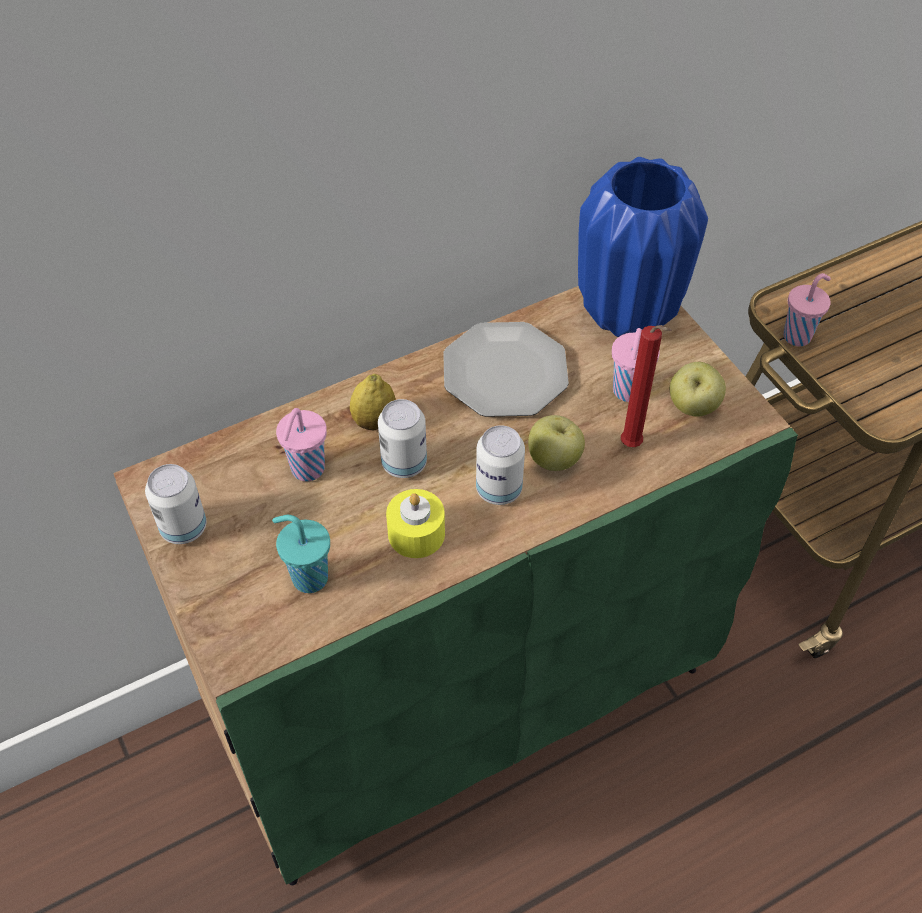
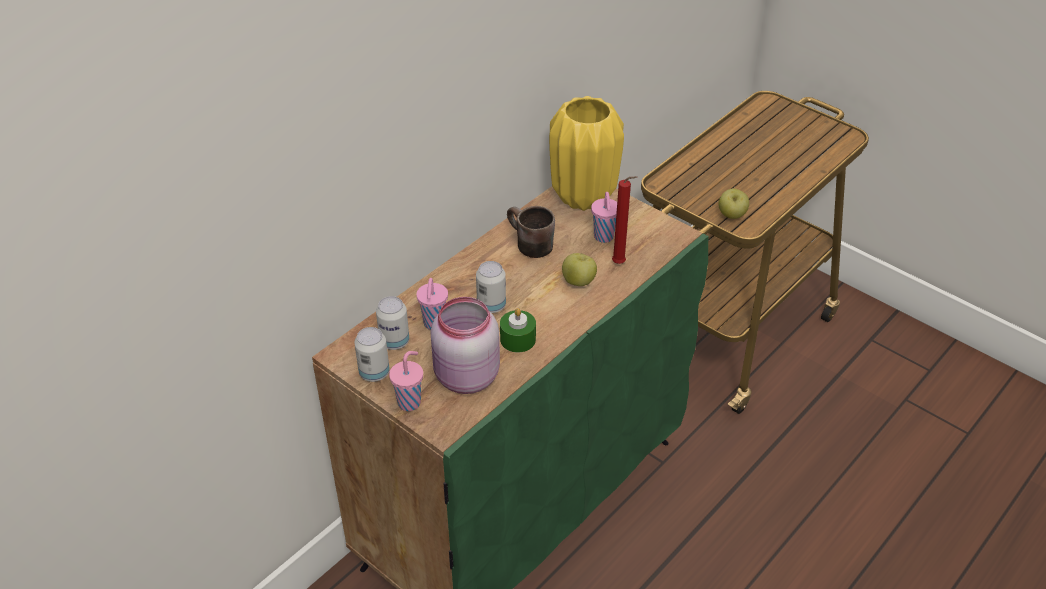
camera: 20 degrees left, 10 degrees down
turquoise cup [272,515,330,593] -> pink jar [430,297,500,394]
lemon [350,374,396,430] -> none
yellow candle [386,489,445,558] -> green candle [500,308,536,352]
plate [443,322,569,417] -> brown mug [507,206,555,258]
can [476,425,525,505] -> can moved to [376,296,409,350]
blue vase [578,157,708,337] -> yellow vase [549,96,624,211]
apple [670,362,726,417] -> apple moved to [719,189,749,219]
pink cup [783,273,831,346] -> pink cup moved to [389,351,423,411]

